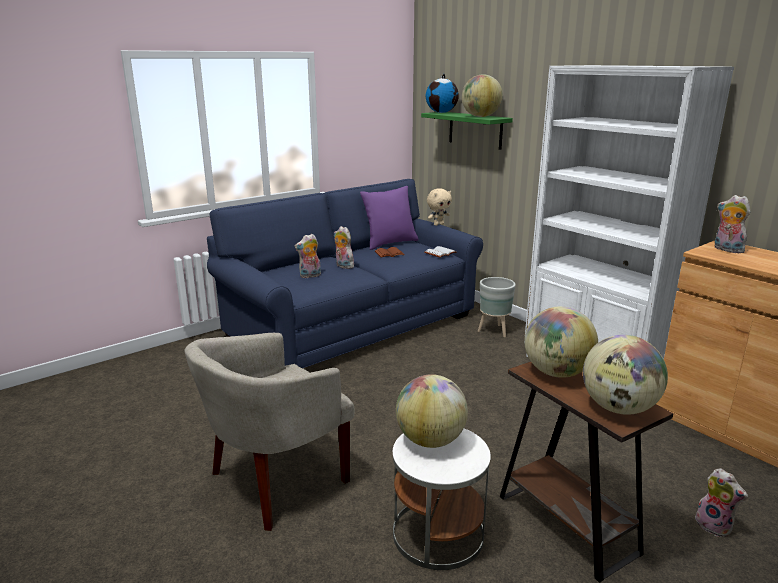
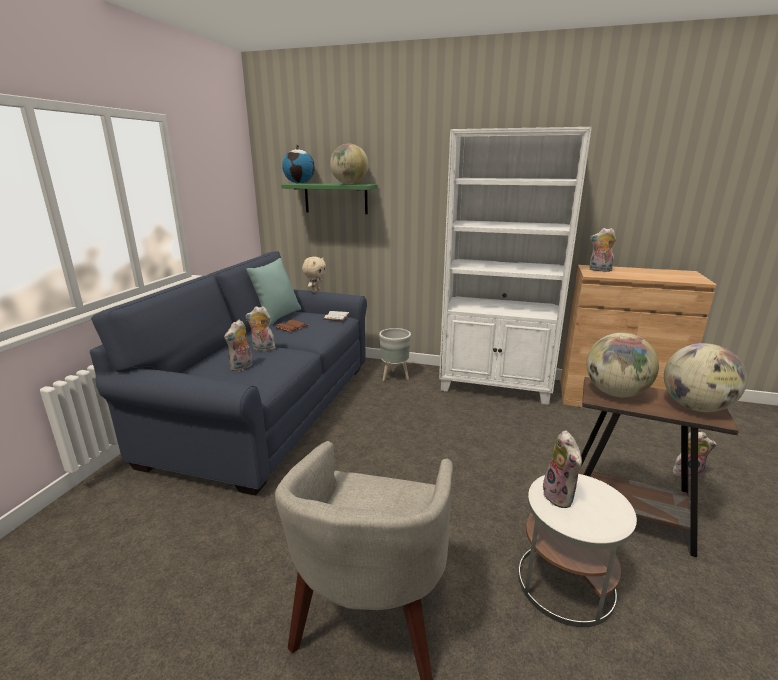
camera: 35 degrees left, 0 degrees up
purple pillow [360,186,418,250] -> turquoise pillow [246,258,301,326]
globe [396,374,468,448] -> plush toy [543,430,582,508]

